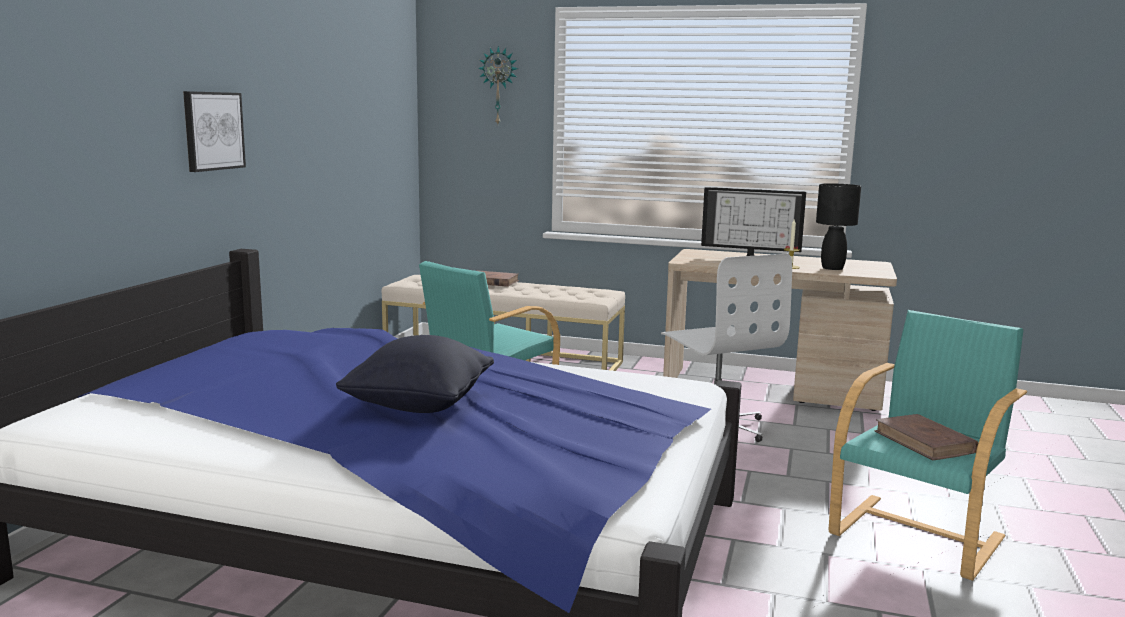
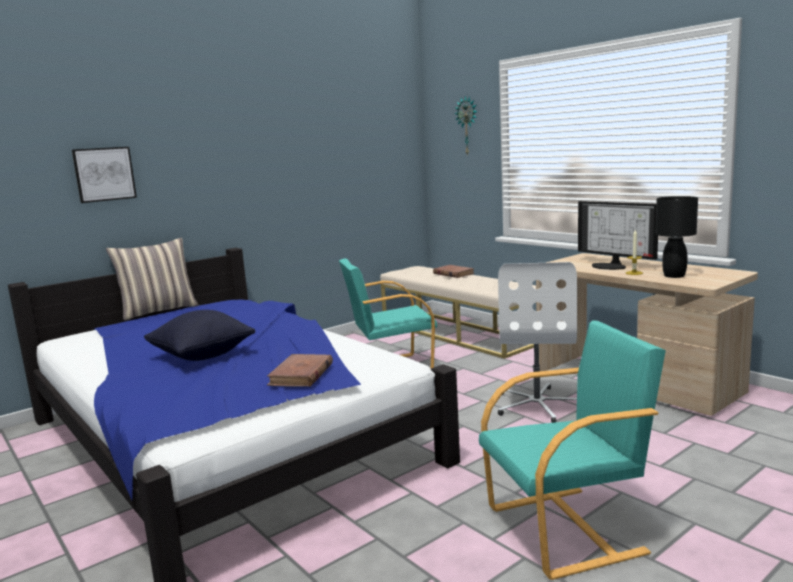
camera: 35 degrees right, 0 degrees up
picture [183,91,246,172] -> picture moved to [72,147,137,203]
brown book [875,414,978,460] -> brown book moved to [267,354,333,387]
none -> pillow [106,238,199,321]

